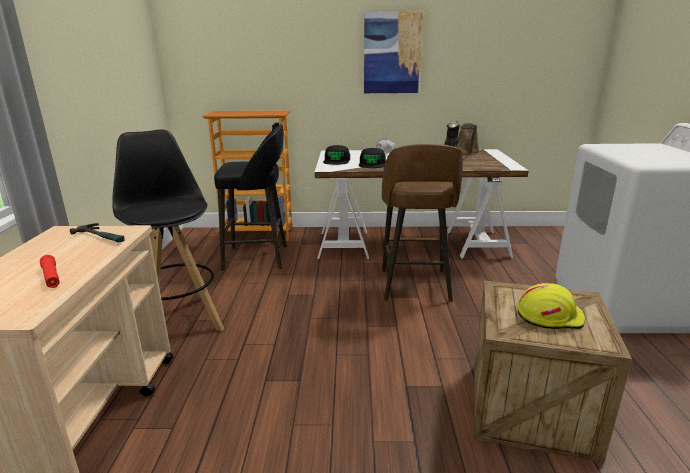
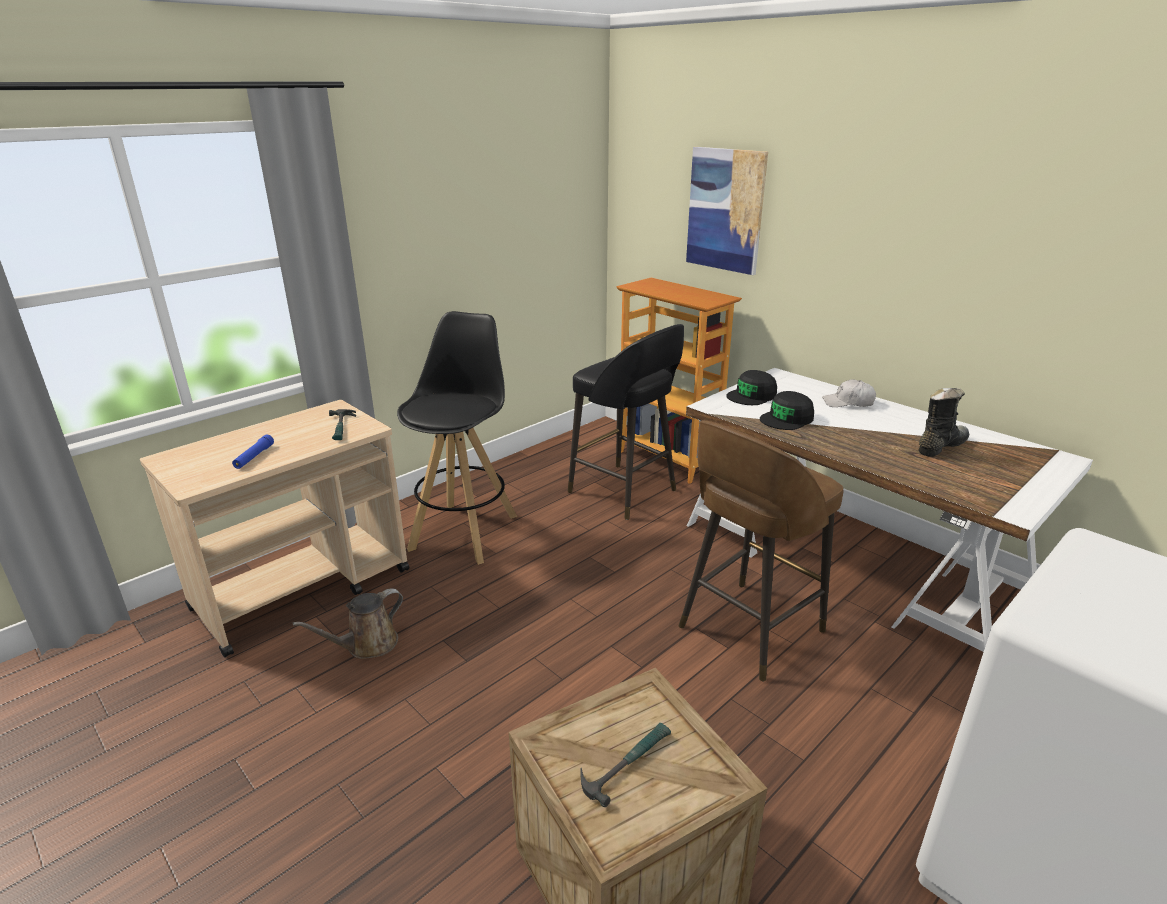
camera: 45 degrees right, 5 degrees up
red flashlight [40,255,60,288] -> blue flashlight [232,435,274,469]
picture [364,11,423,93] -> picture moved to [686,147,768,275]
brown watering can [457,123,480,155] -> brown watering can moved to [292,588,403,659]
yellow hard hat [517,283,585,329] -> hammer [580,723,671,807]

